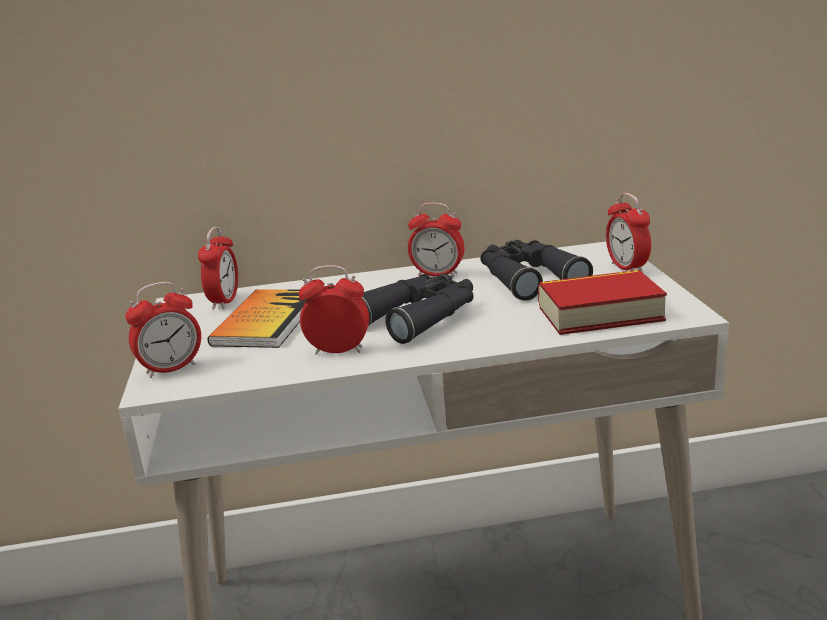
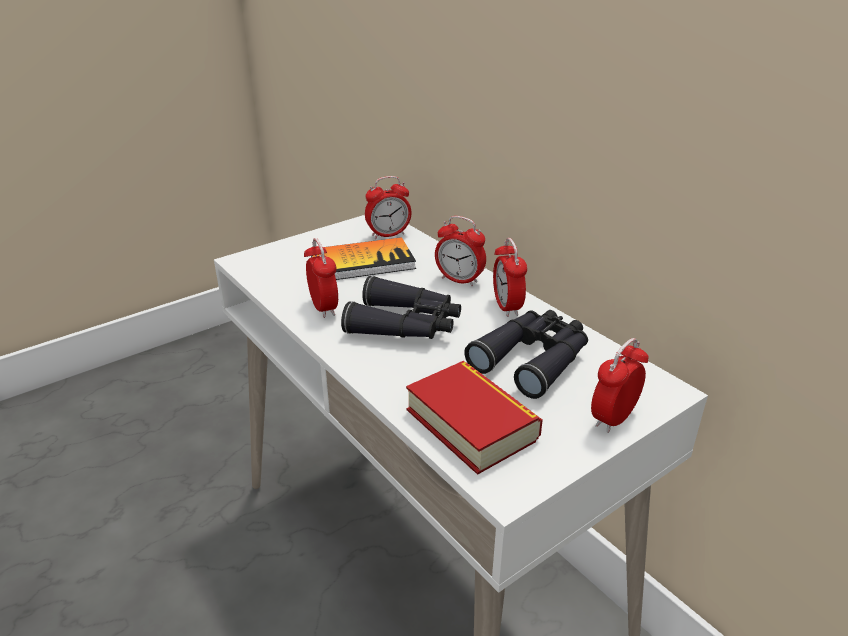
camera: 60 degrees right, 10 degrees up
alarm clock [125,282,201,378] -> alarm clock moved to [435,216,486,287]

